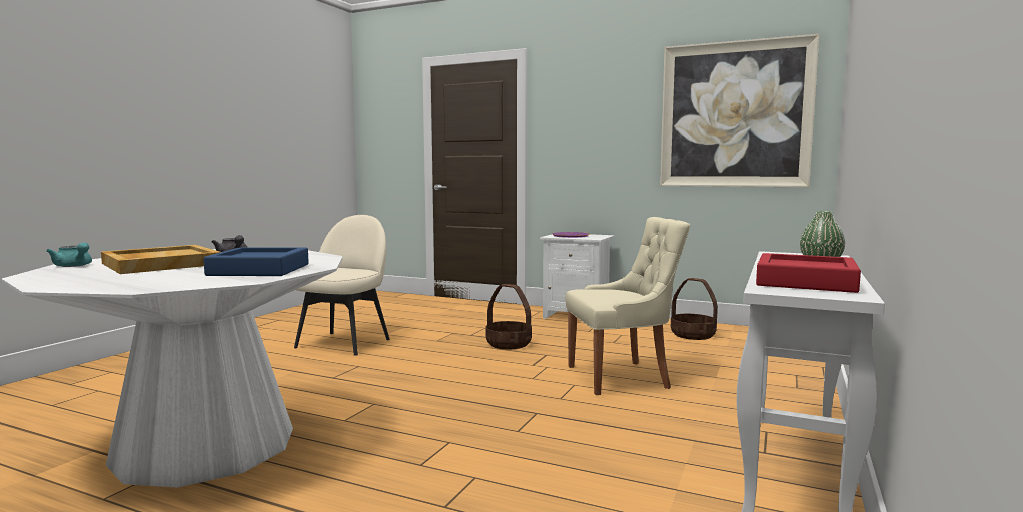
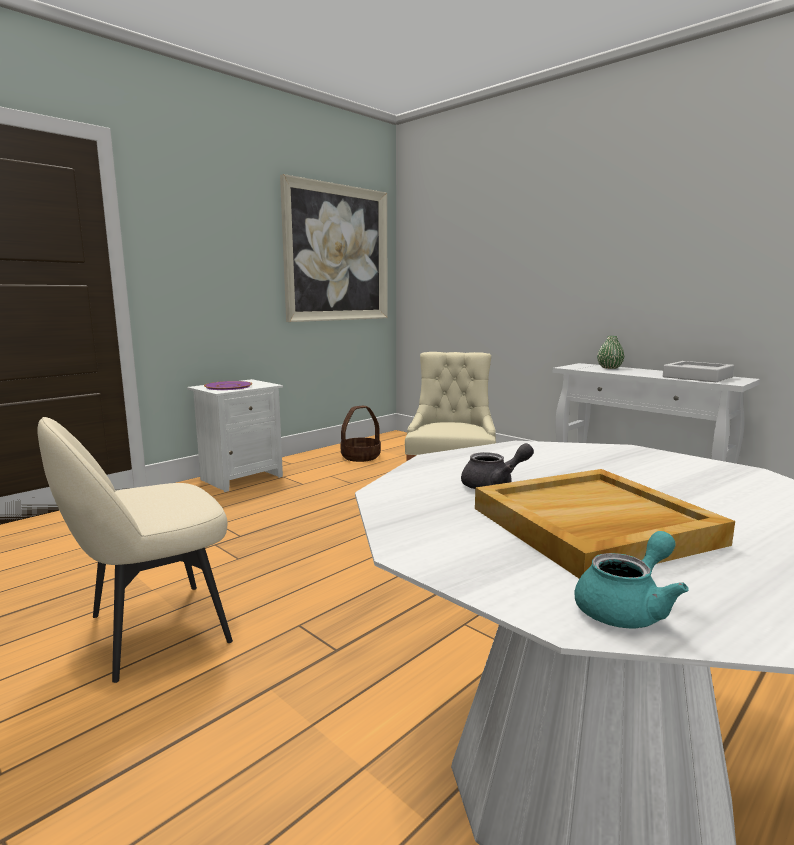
camera: 70 degrees left, 5 degrees up
blue tray [203,247,309,276] -> none
beige chair [294,215,390,356] -> beige chair turned 75 degrees counterclockwise [37,417,233,683]
basket [485,284,532,349] -> none
red tray [756,253,861,293] -> grey tray [663,361,734,382]

